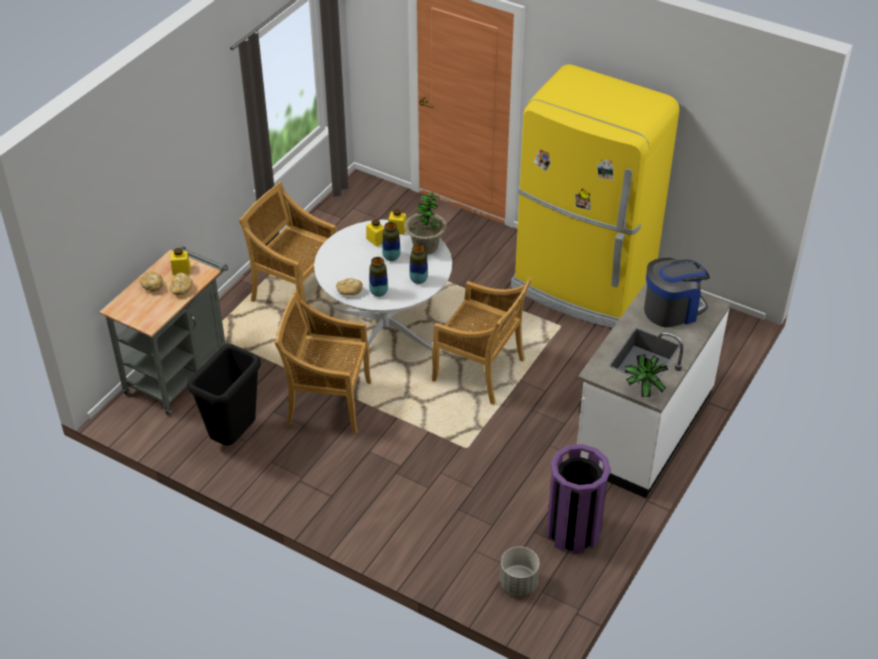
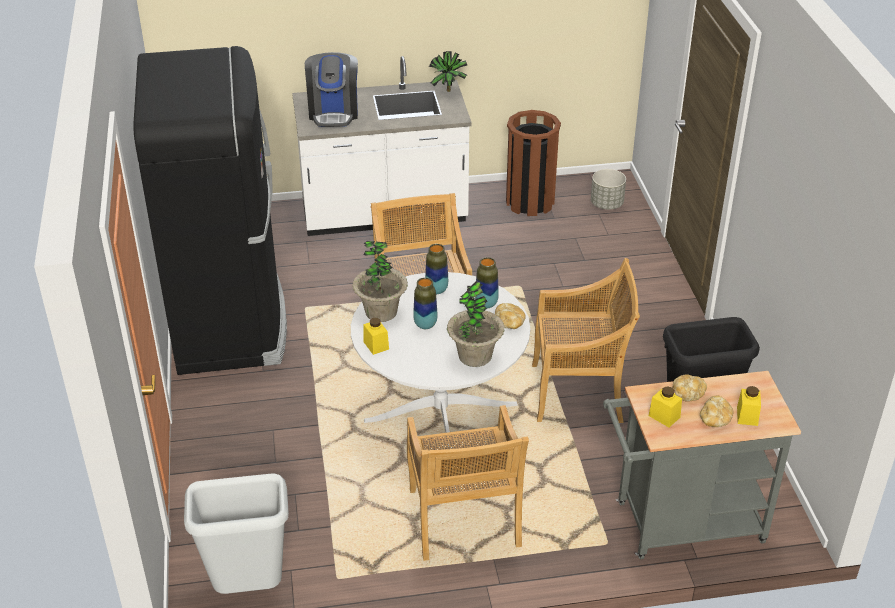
camera: 130 degrees left, 5 degrees down
beige chair [275,291,371,434] -> beige chair turned 60 degrees counterclockwise [532,258,640,423]
yellow jar [366,219,384,247] -> yellow jar moved to [737,386,761,426]
yellow fridge [511,64,679,328] -> black fridge [133,46,287,375]
purple trash can [547,444,611,554] -> brown trash can [506,110,561,216]
coffee machine [644,258,710,327] -> coffee machine turned 120 degrees counterclockwise [305,52,358,127]
none -> grey trash can [184,473,289,594]
none -> potted plant [447,281,505,367]

